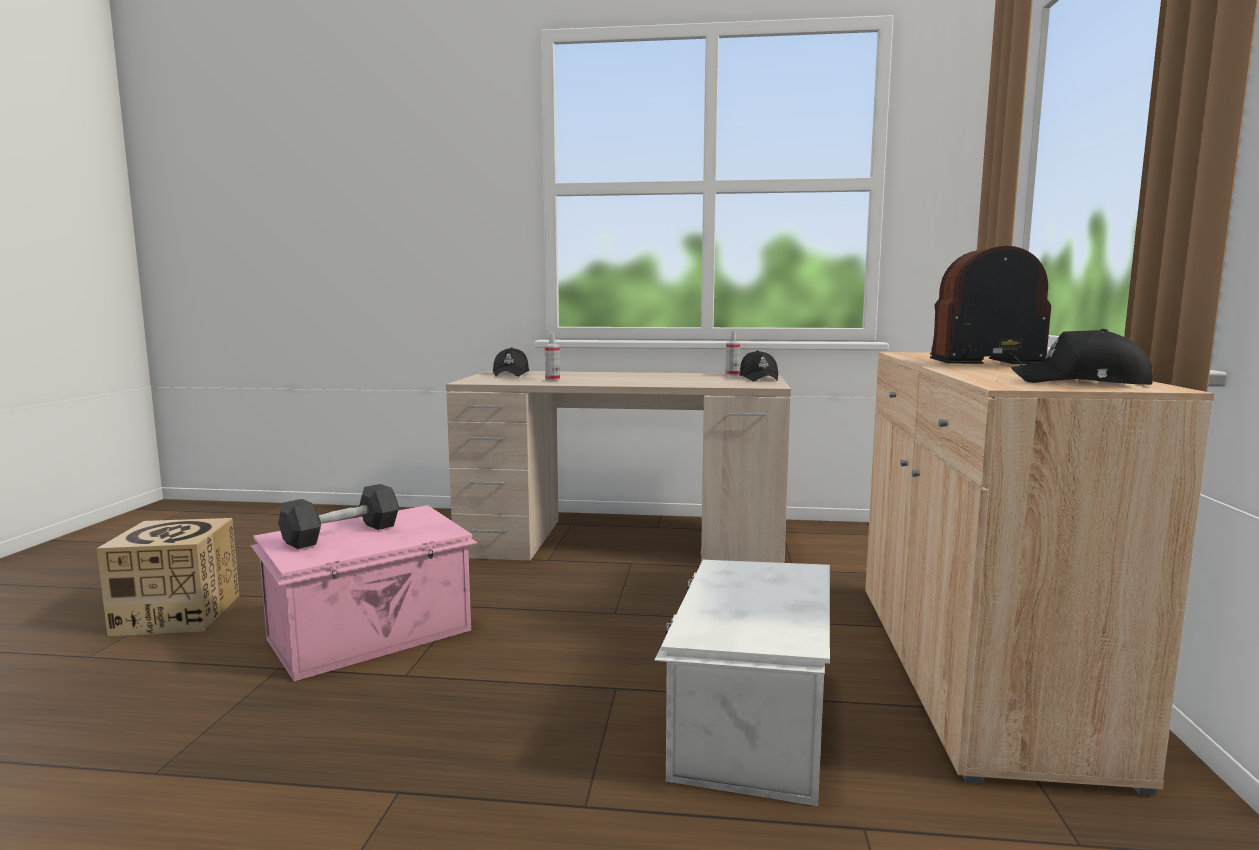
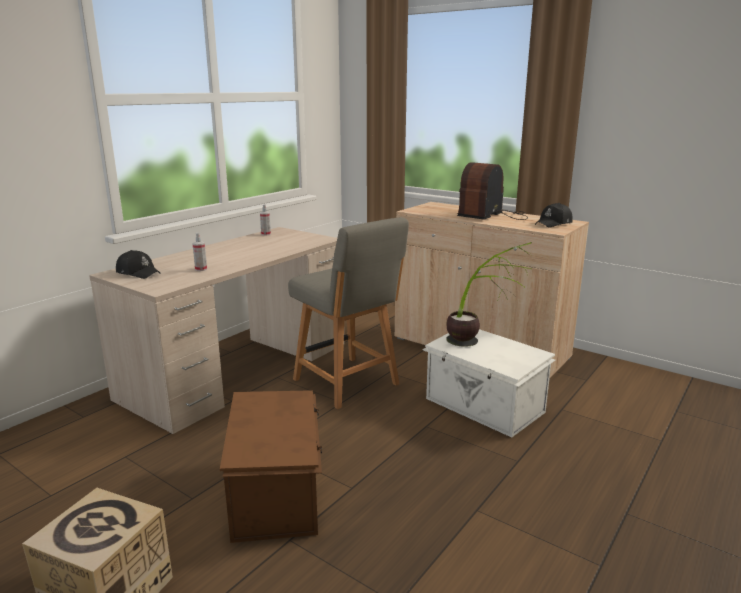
camera: 60 degrees left, 10 degrees up
pink storage box [251,505,477,681] -> brown storage box [220,390,322,543]
black dumbbell [278,484,399,549] -> none
black cap [739,350,779,381] -> none
none -> grey chair [288,217,409,409]
none -> potted plant [446,242,532,347]

